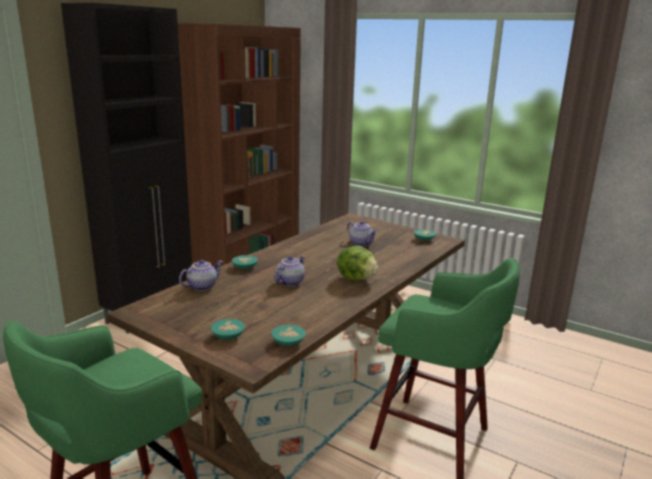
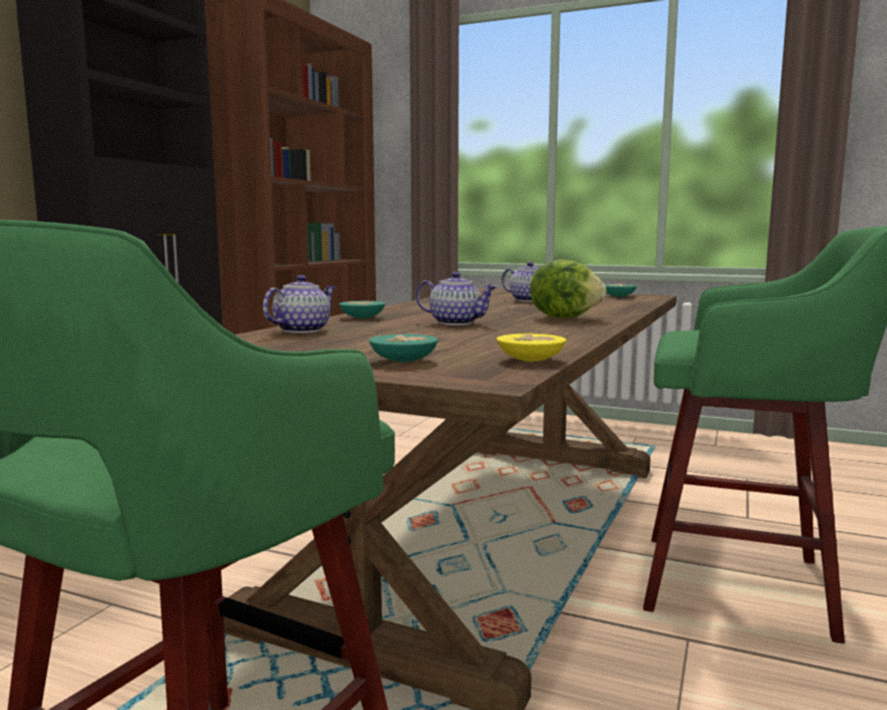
camera: 10 degrees left, 10 degrees down
turquoise bowl [271,325,306,346] -> yellow bowl [497,333,566,362]
teapot [274,256,305,286] -> teapot turned 90 degrees clockwise [416,272,497,325]

